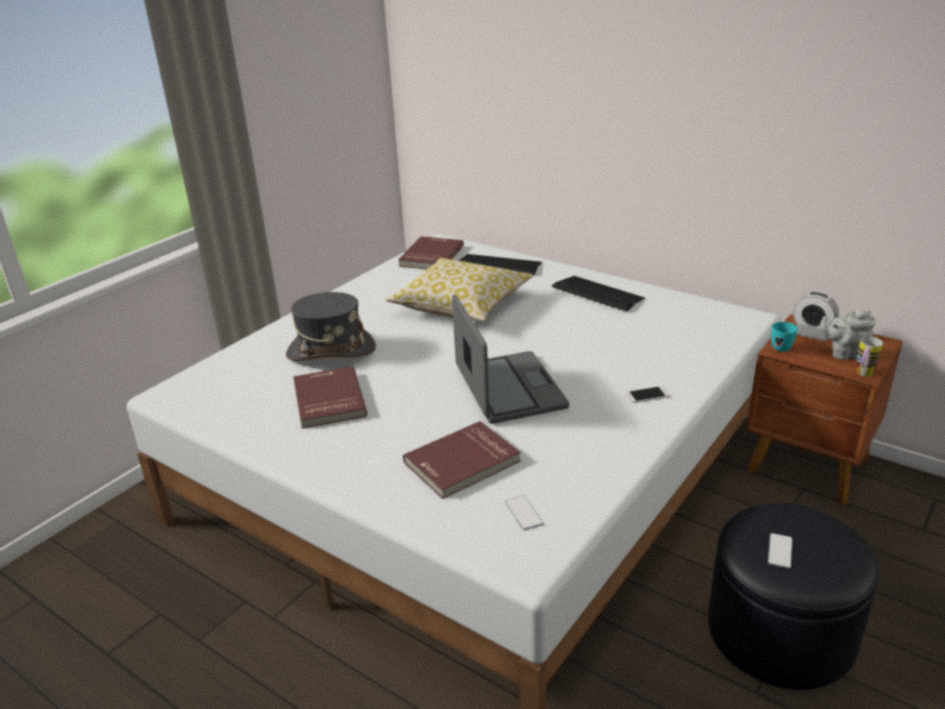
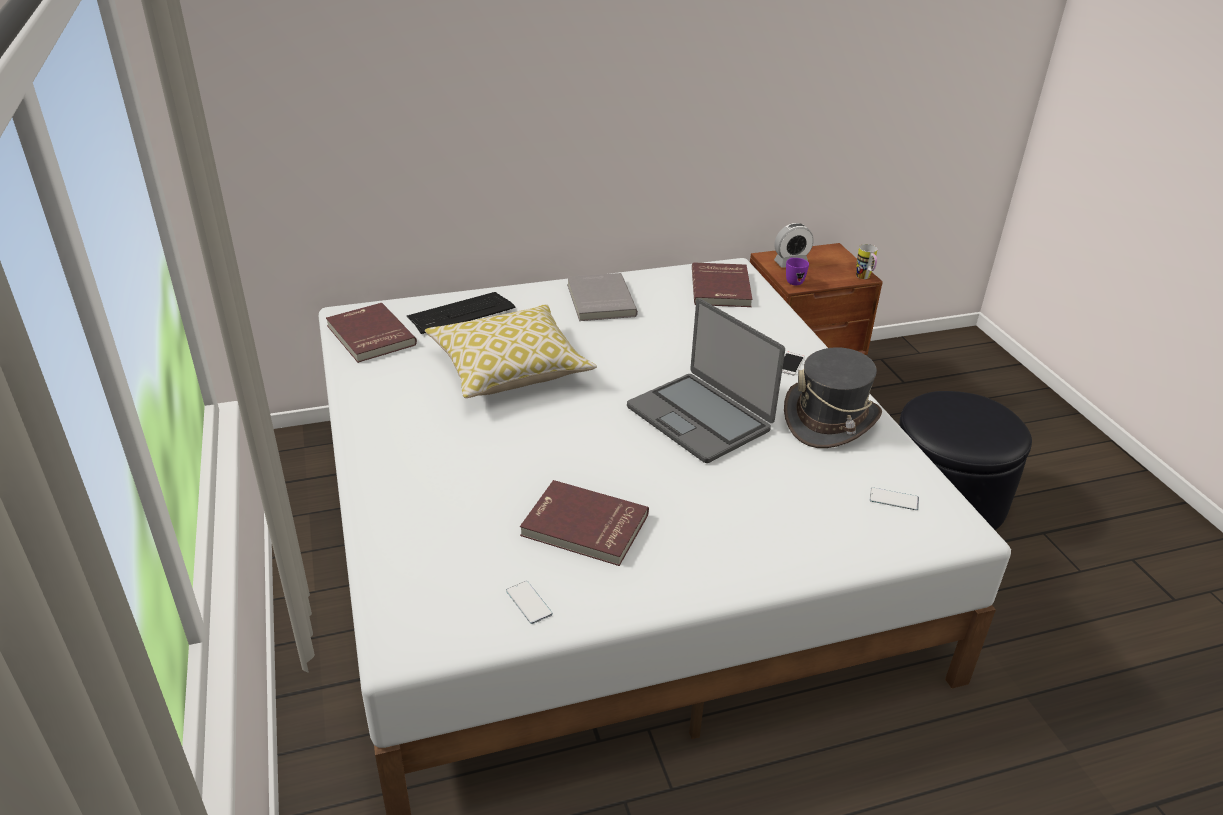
camera: 55 degrees left, 5 degrees up
grey hat [286,292,376,361] -> grey hat moved to [784,347,882,448]
red book [403,421,521,499] -> red book moved to [692,263,752,307]
laptop [452,294,569,424] -> laptop turned 150 degrees counterclockwise [627,298,785,463]
keyboard [552,276,645,311] -> grey book [567,273,638,321]
phone [768,533,792,569] -> phone moved to [506,581,553,624]
turquoise mug [771,322,797,352] -> purple mug [786,258,809,285]
grey teapot [820,310,876,360] -> none

